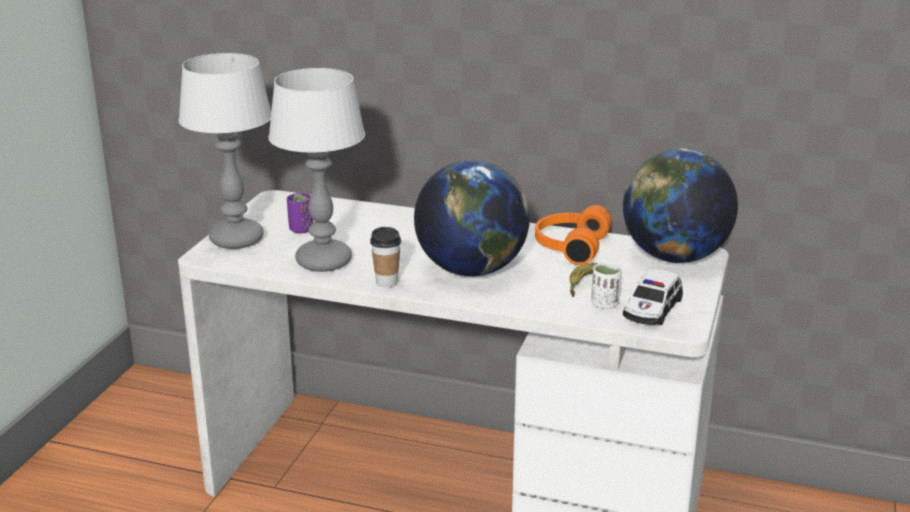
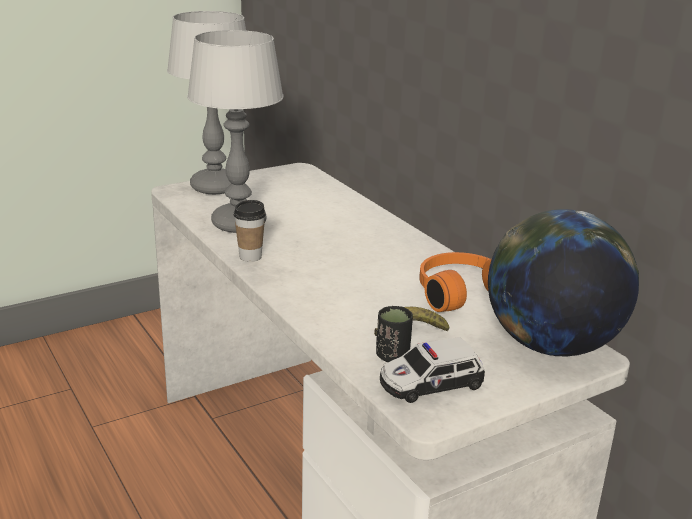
camera: 40 degrees right, 0 degrees up
purple cup [287,193,313,234] -> none
globe [414,160,530,276] -> none
white cup [591,262,622,309] -> black cup [376,306,413,362]

